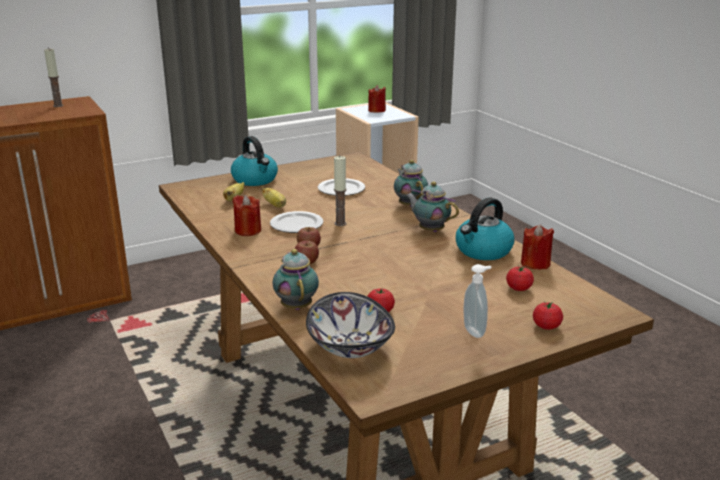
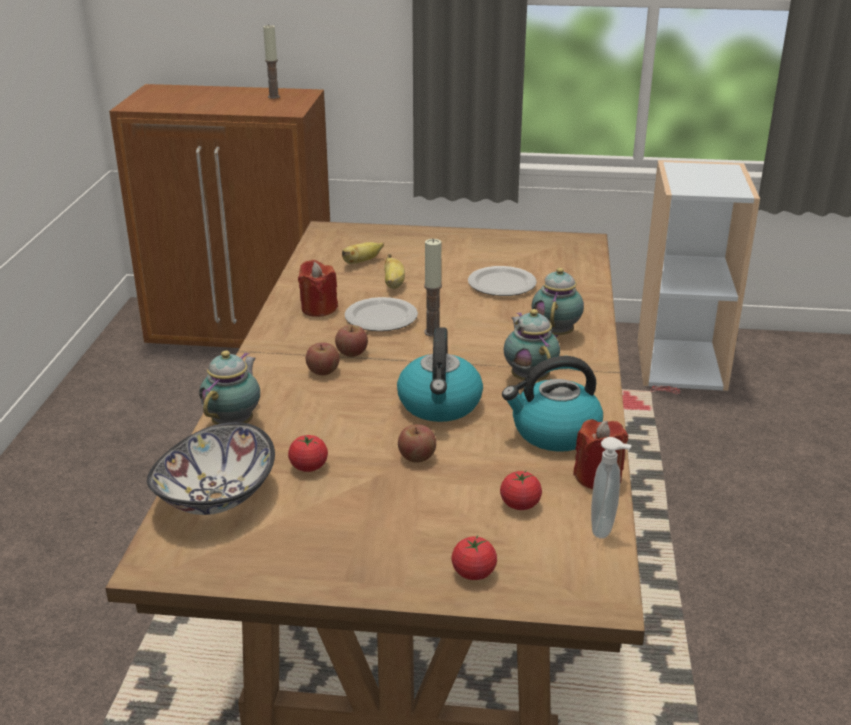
camera: 35 degrees right, 5 degrees up
kettle [231,136,278,186] -> kettle moved to [397,327,483,422]
red candle [368,85,386,113] -> none
soap dispenser [464,264,491,338] -> soap dispenser moved to [591,437,631,539]
none -> apple [398,424,436,463]

